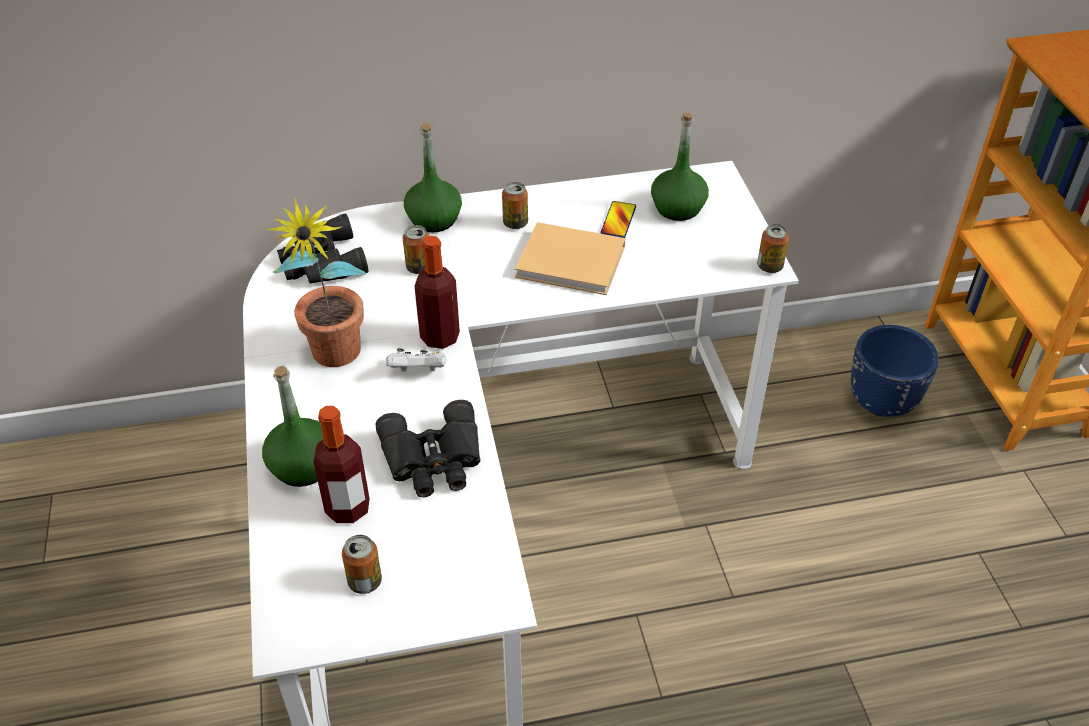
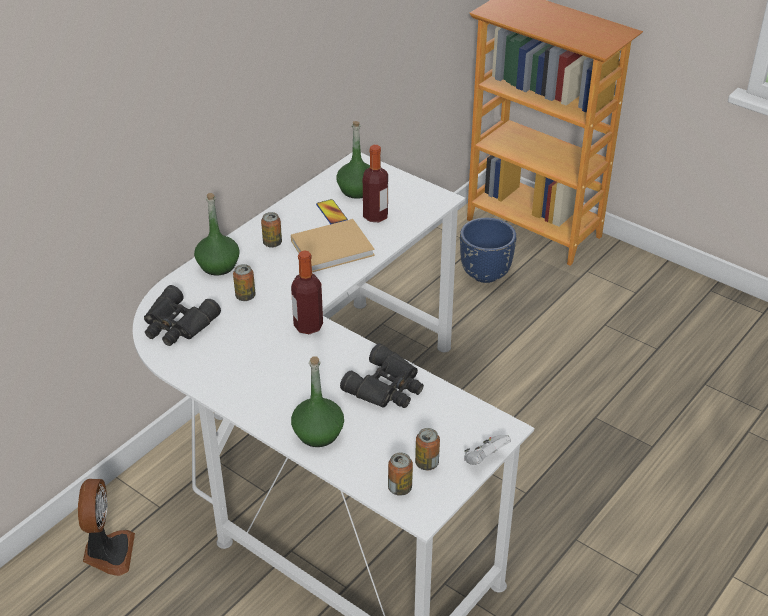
camera: 40 degrees left, 5 degrees down
potted plant [267,198,366,367] -> none
bottle [313,406,370,523] -> bottle moved to [363,145,388,222]
white game controller [386,348,446,372] -> white game controller moved to [464,435,511,465]
can [757,224,789,273] -> can moved to [388,453,413,496]
none -> fan [78,479,135,576]

